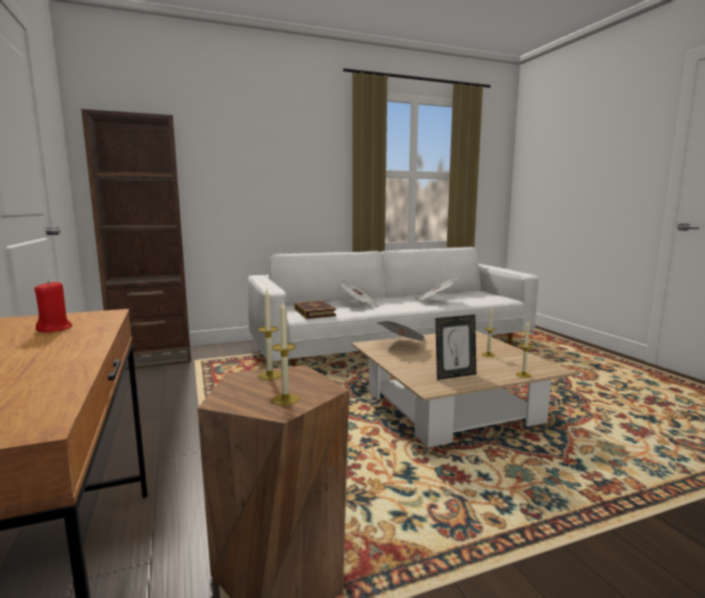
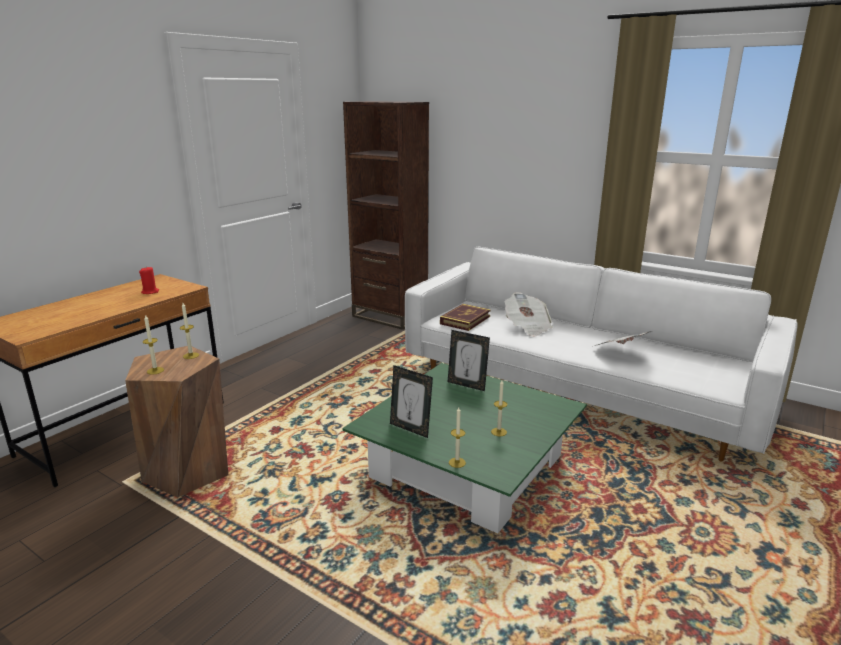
camera: 55 degrees right, 10 degrees up
beige coffee table [352,331,577,448] -> green coffee table [342,363,587,533]
newspaper [377,321,427,341] -> picture frame [448,330,490,391]

